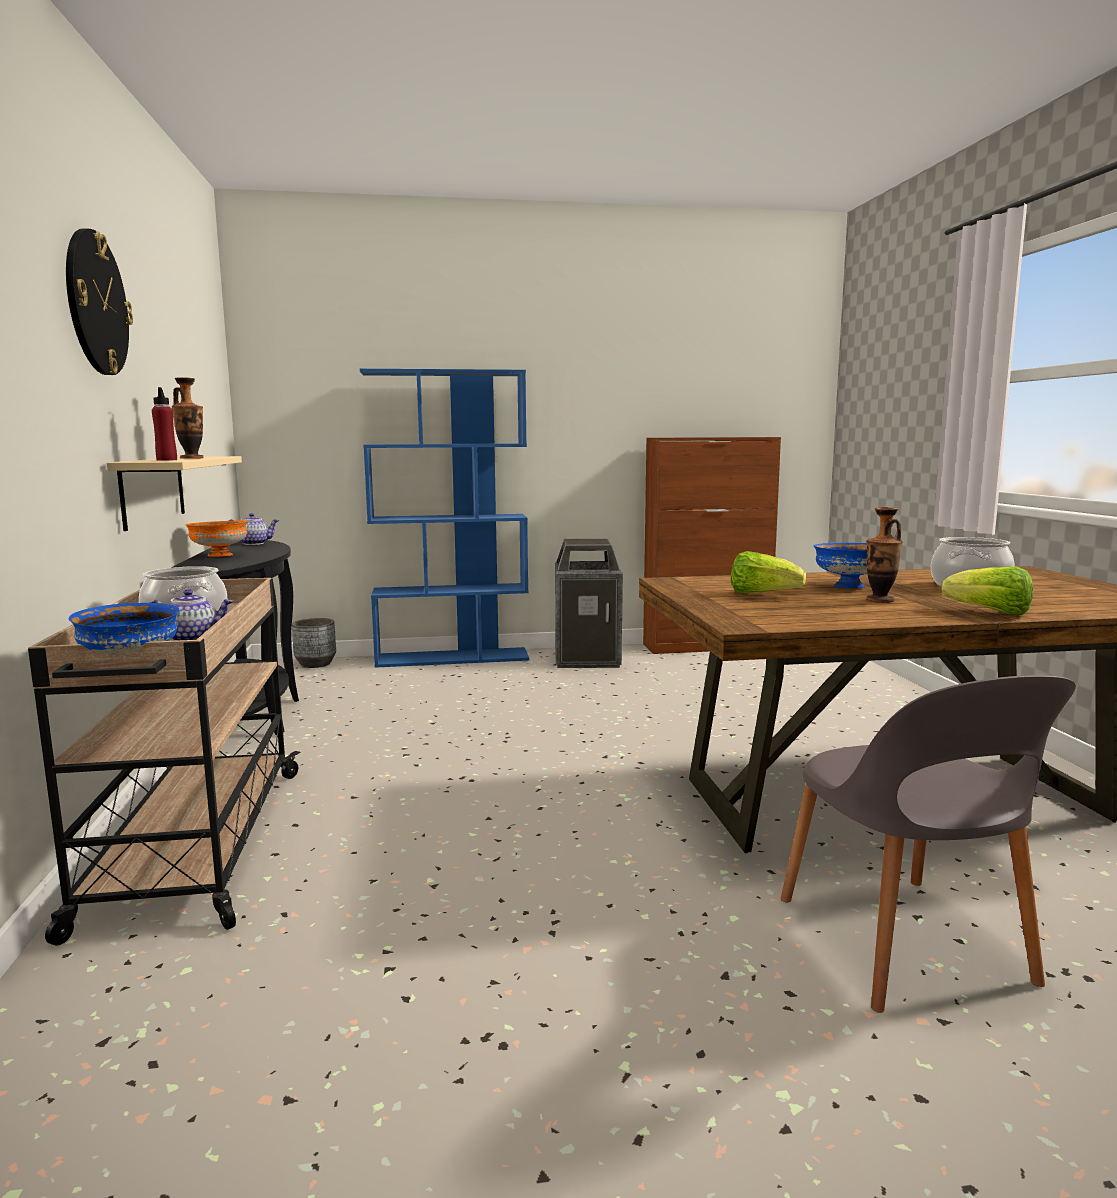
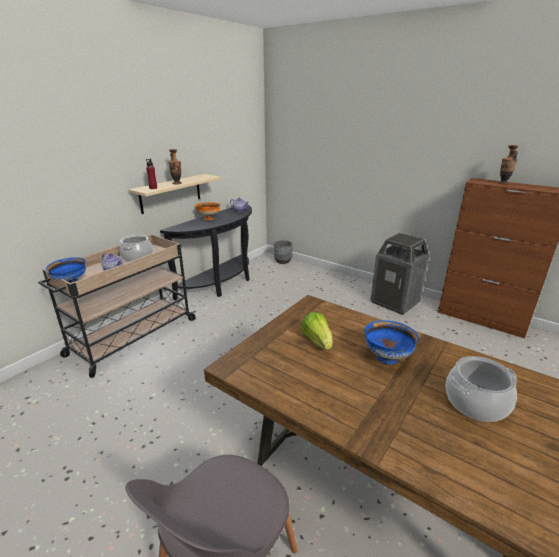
camera: 45 degrees right, 15 degrees up
wall clock [66,228,133,375] -> none
blue bookcase [360,369,529,668] -> none
vase [866,507,903,603] -> vase moved to [498,145,518,184]
lettuce [942,567,1033,615] -> none

